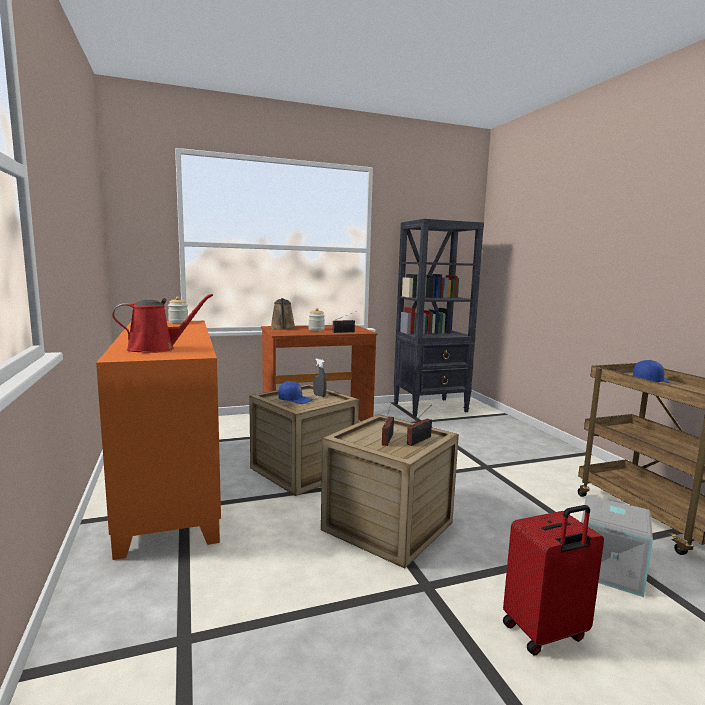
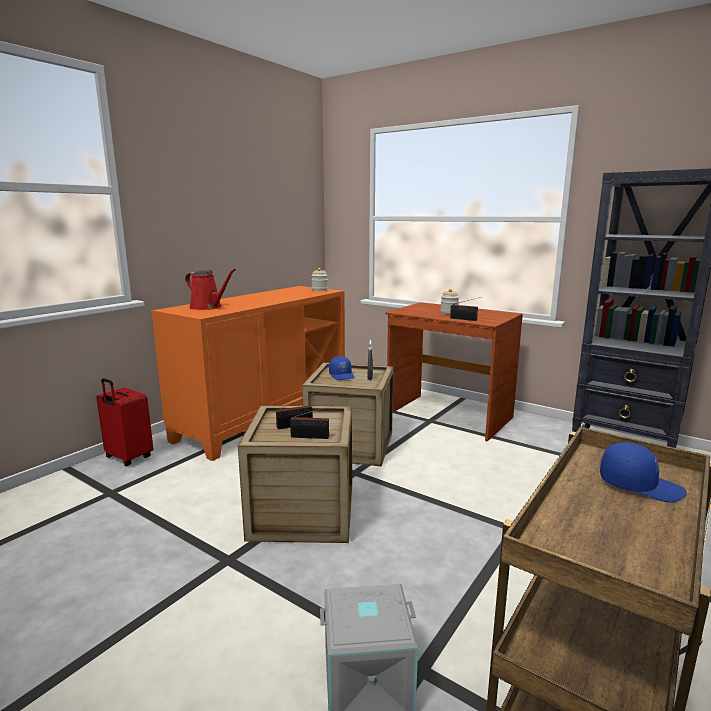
camera: 55 degrees right, 5 degrees up
brown watering can [270,298,296,330] -> none
red suitcase [503,505,604,656] -> red suitcase moved to [96,378,153,466]

